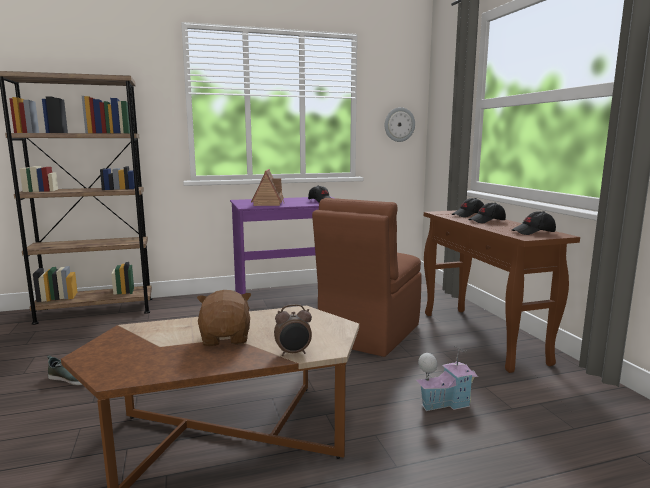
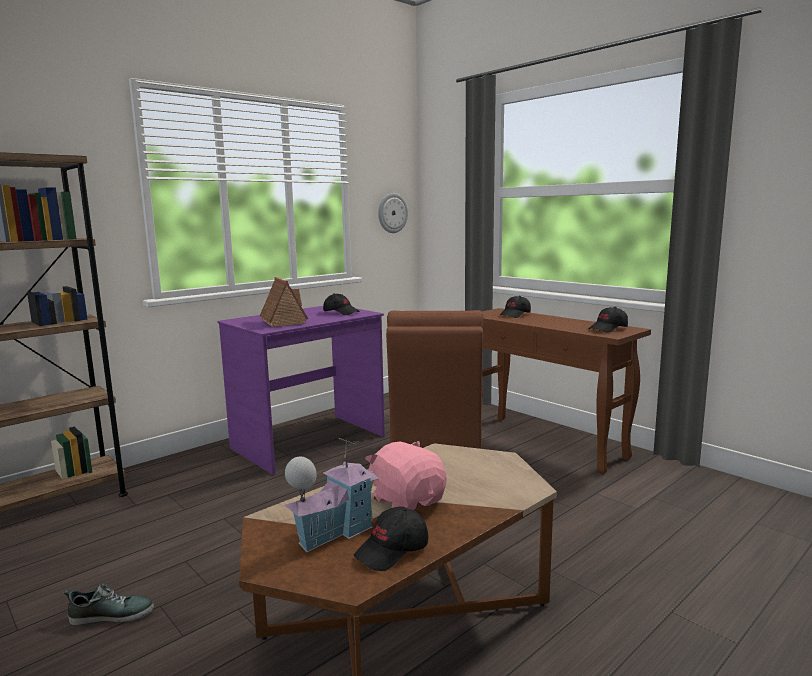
camera: 25 degrees left, 0 degrees up
brown plush toy [197,290,251,346] -> pink plush toy [365,441,447,510]
alarm clock [274,304,312,356] -> none
toy house [416,346,478,411] -> toy house moved to [284,438,379,553]
black cap [469,203,506,223] -> black cap moved to [354,506,428,571]

